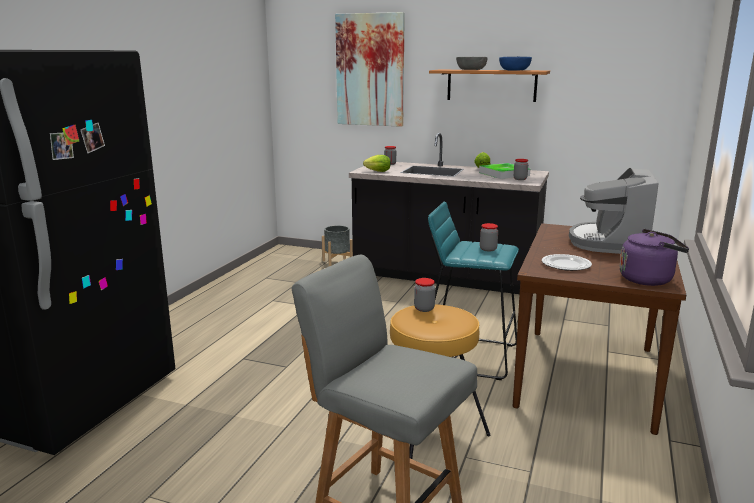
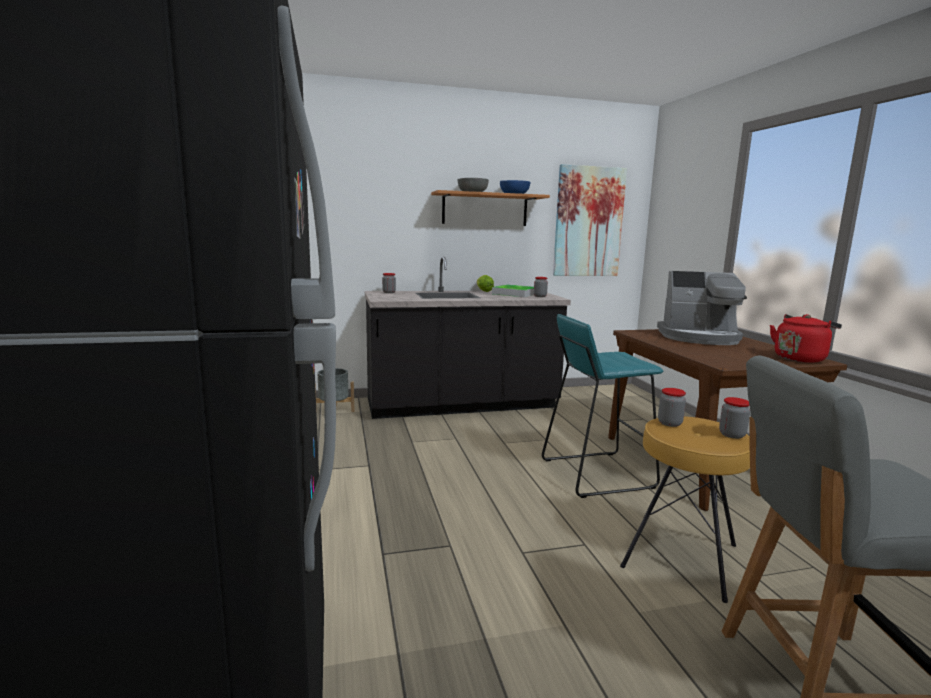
camera: 35 degrees left, 5 degrees down
picture [335,12,405,127] -> picture moved to [553,164,627,276]
lettuce [363,155,391,172] -> none
jar [480,223,498,252] -> jar moved to [719,397,750,439]
plate [542,254,592,271] -> none
coffee machine [569,168,659,254] -> coffee machine turned 60 degrees counterclockwise [657,271,747,345]
purple kettle [620,229,689,286] -> red kettle [770,314,842,363]

